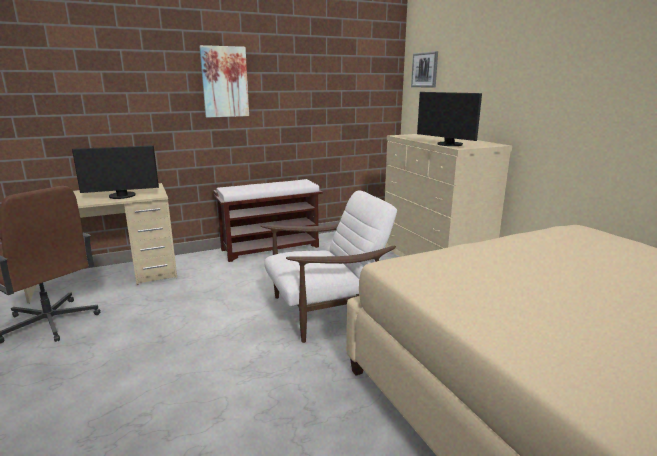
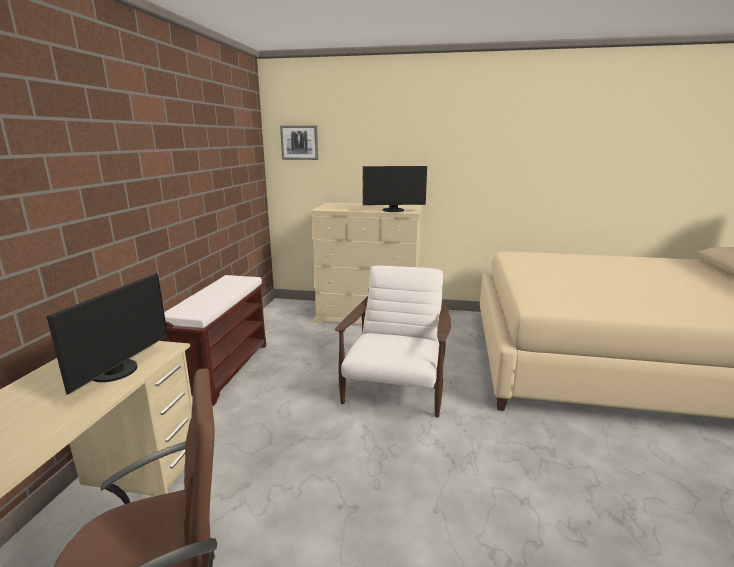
camera: 55 degrees left, 0 degrees up
picture [199,45,249,118] -> none

